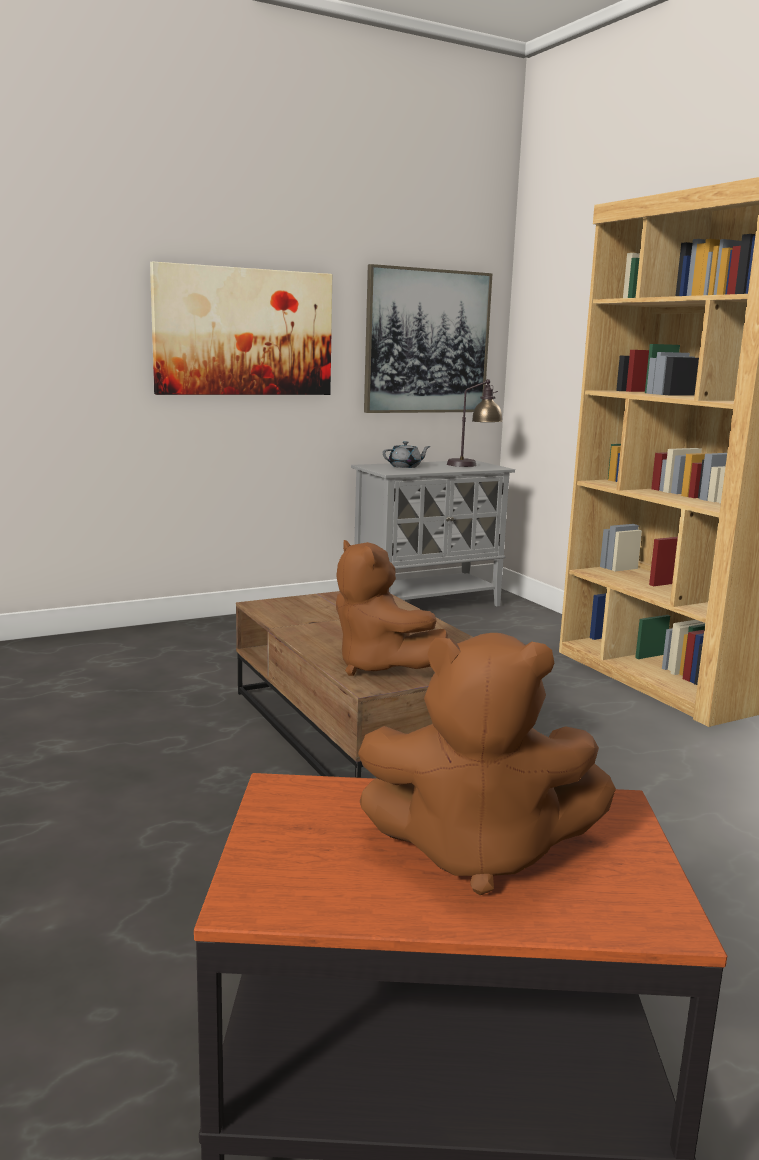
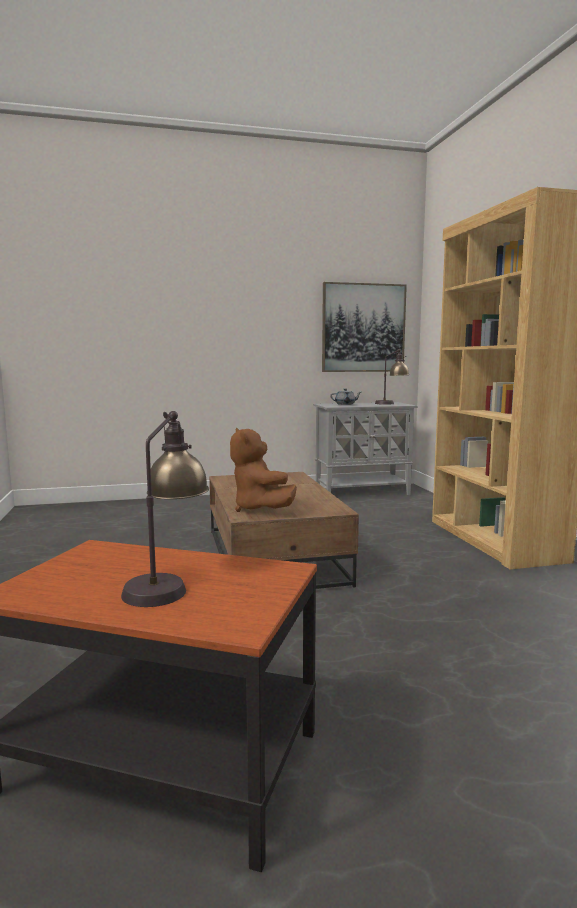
camera: 15 degrees right, 5 degrees down
picture [150,261,332,395] -> none
brown plush toy [358,633,616,895] -> table lamp [121,411,209,607]

